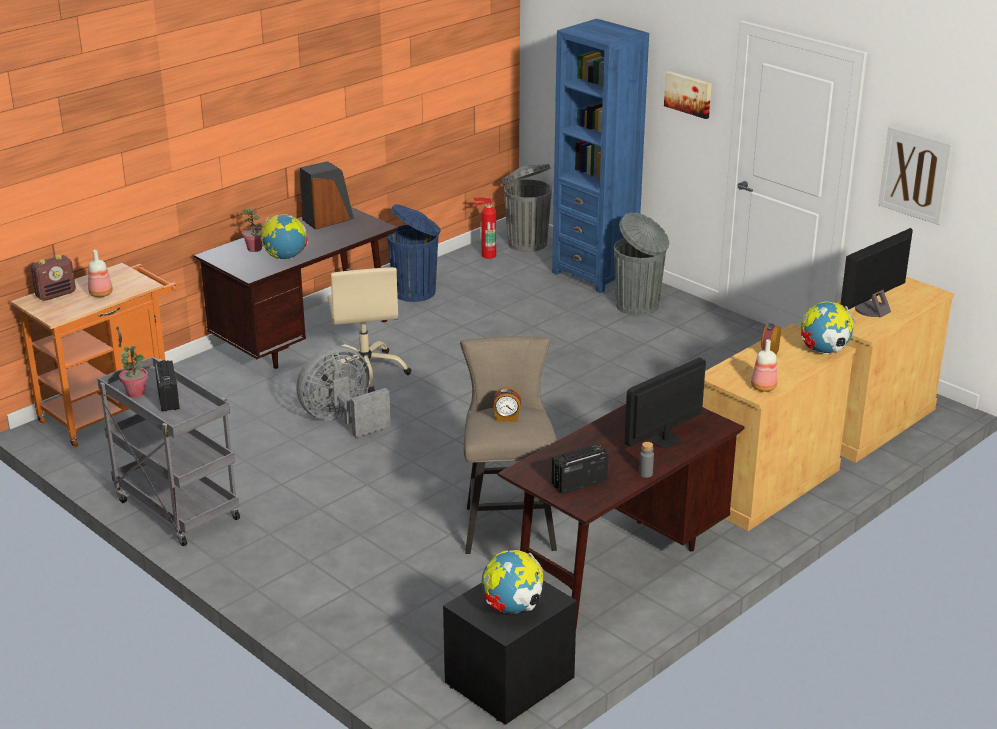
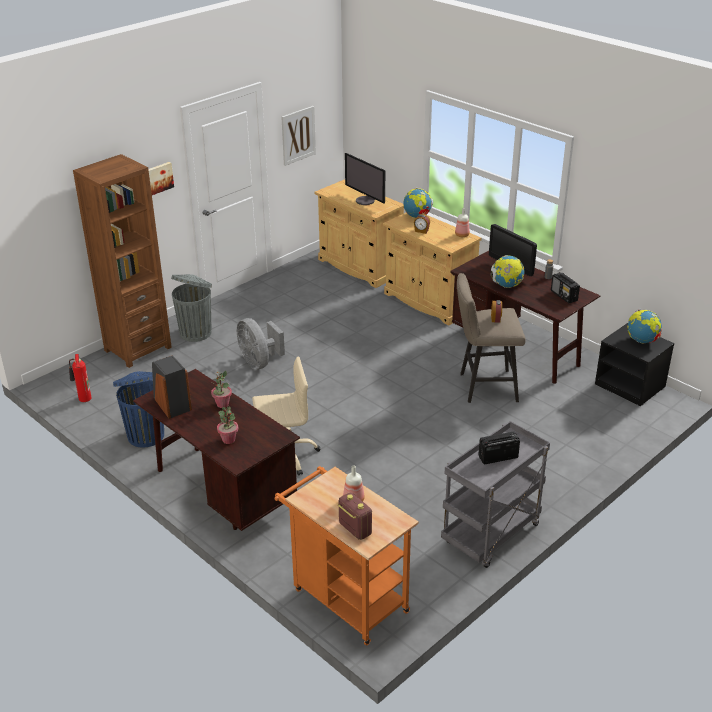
camera: 90 degrees left, 5 degrees up
potted plant [119,345,148,398] -> potted plant moved to [211,371,232,408]
globe [260,214,308,260] -> globe moved to [491,255,524,288]
grey fan [296,346,391,437] -> grey fan moved to [237,318,285,370]
grey trash can [501,164,552,252] -> none
blue bookcase [552,19,649,293] -> brown bookcase [73,154,172,368]

